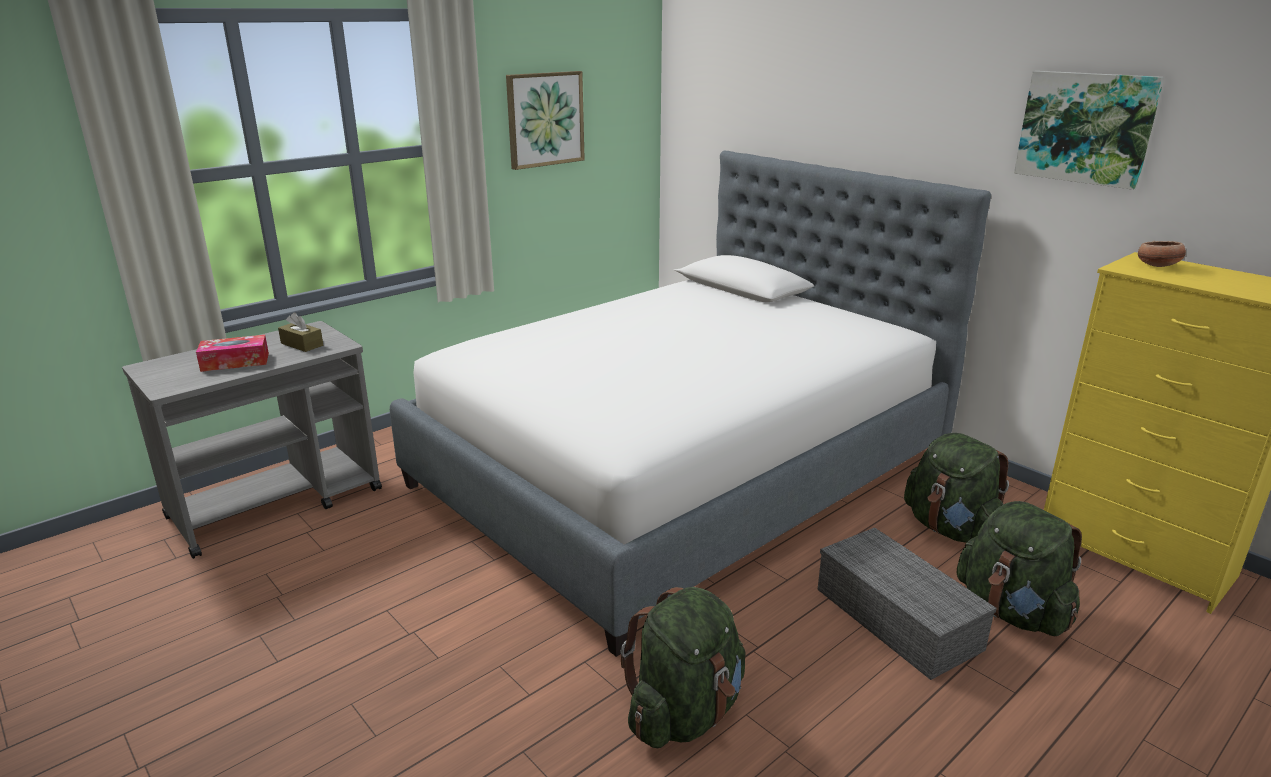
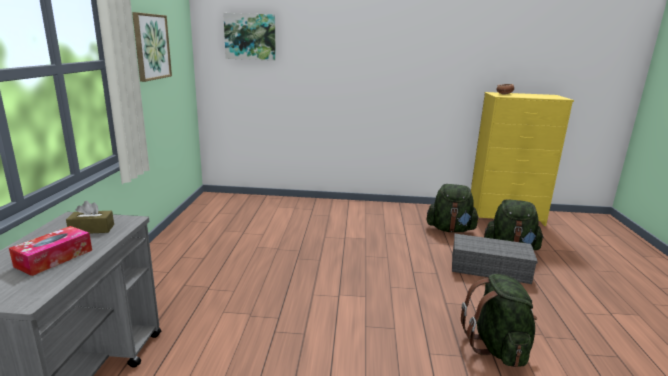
camera: 45 degrees left, 5 degrees down
bed [390,151,991,657] -> none
picture [1014,71,1164,190] -> picture moved to [223,13,276,61]

